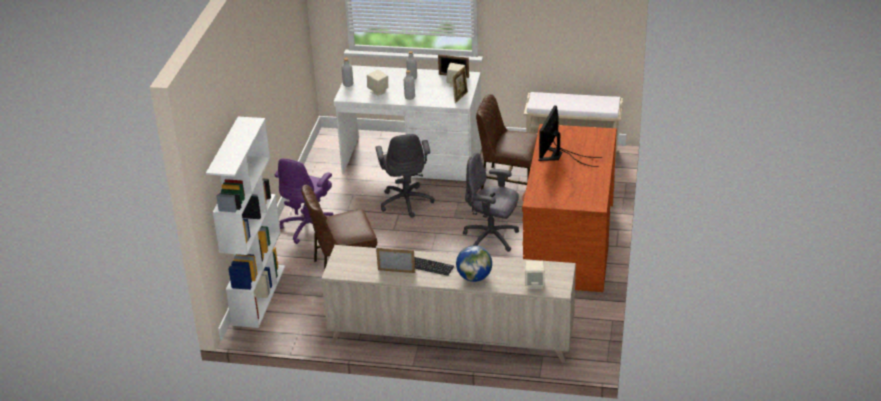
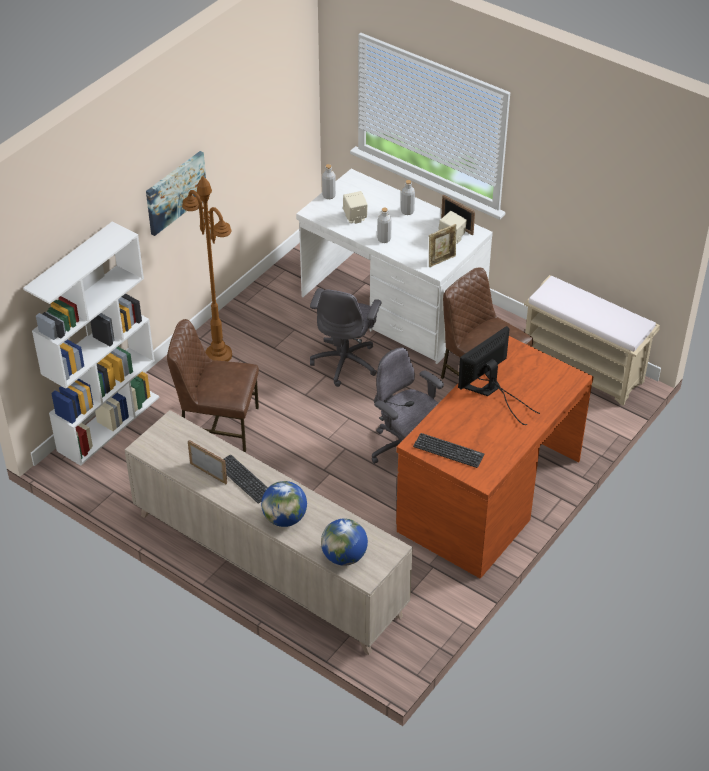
camera: 25 degrees right, 10 degrees up
purple office chair [275,158,333,244] -> brown floor lamp [182,176,232,361]
beige speaker [525,261,545,289] -> globe [321,518,368,566]
none -> picture [146,151,206,236]
none -> keyboard [413,433,485,468]

